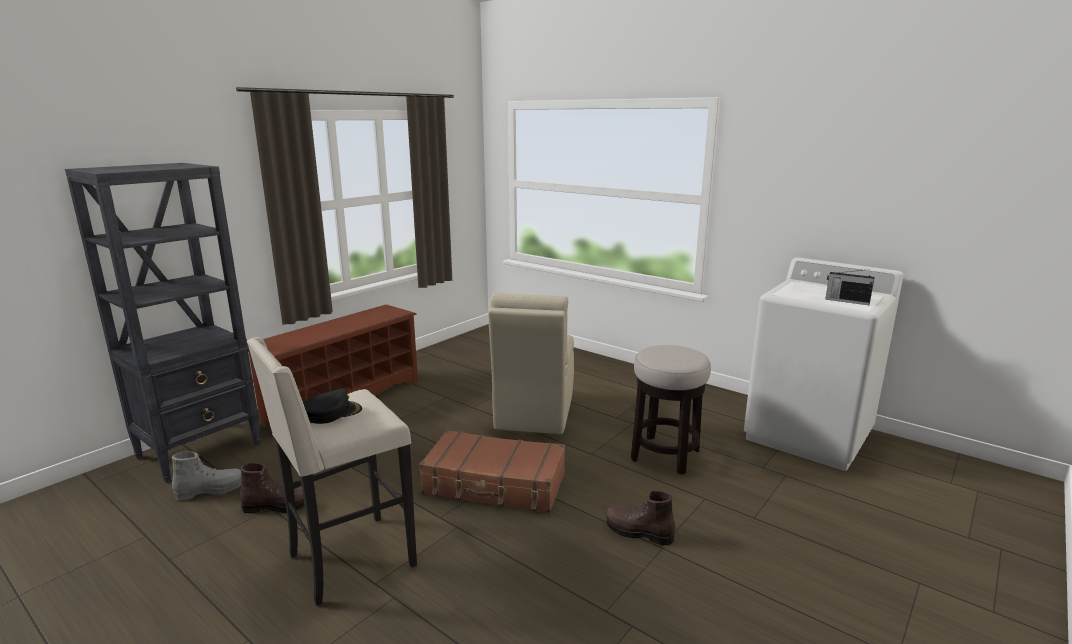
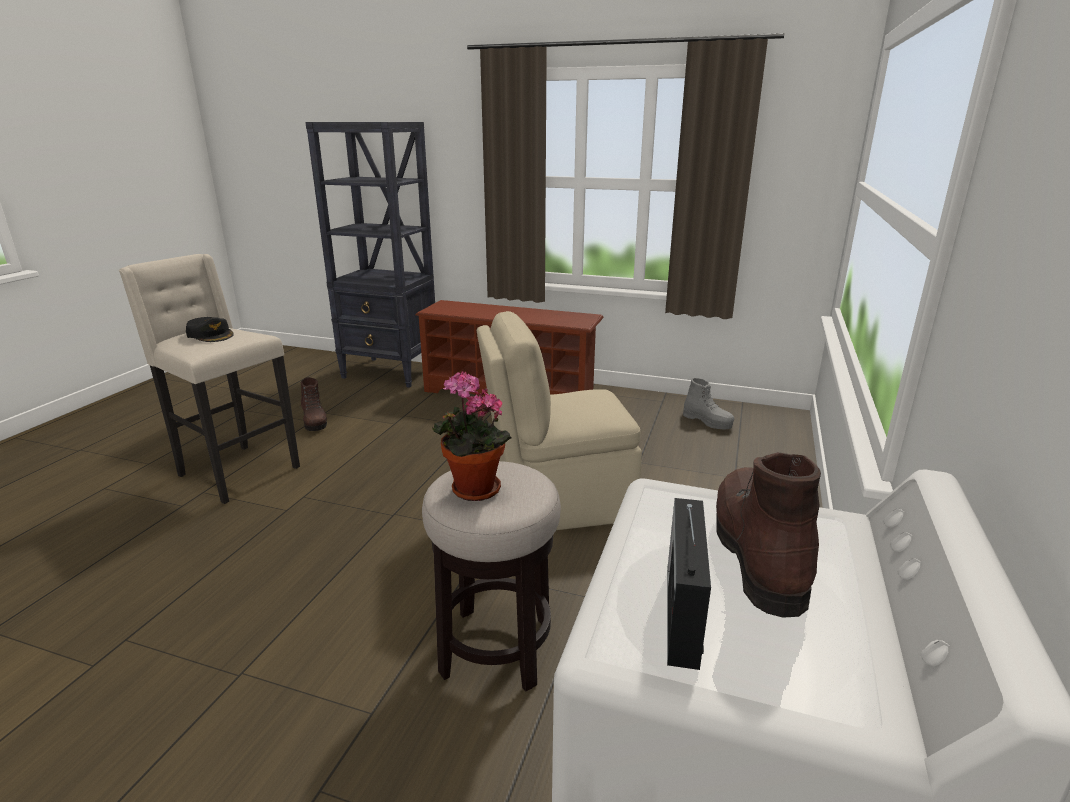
camera: 70 degrees right, 5 degrees up
grey boot [172,451,241,501] -> grey boot moved to [683,378,734,429]
brown suitcase [419,430,565,513] -> none
brown boot [606,491,675,545] -> brown boot moved to [716,452,821,618]
none -> potted plant [432,371,512,501]

